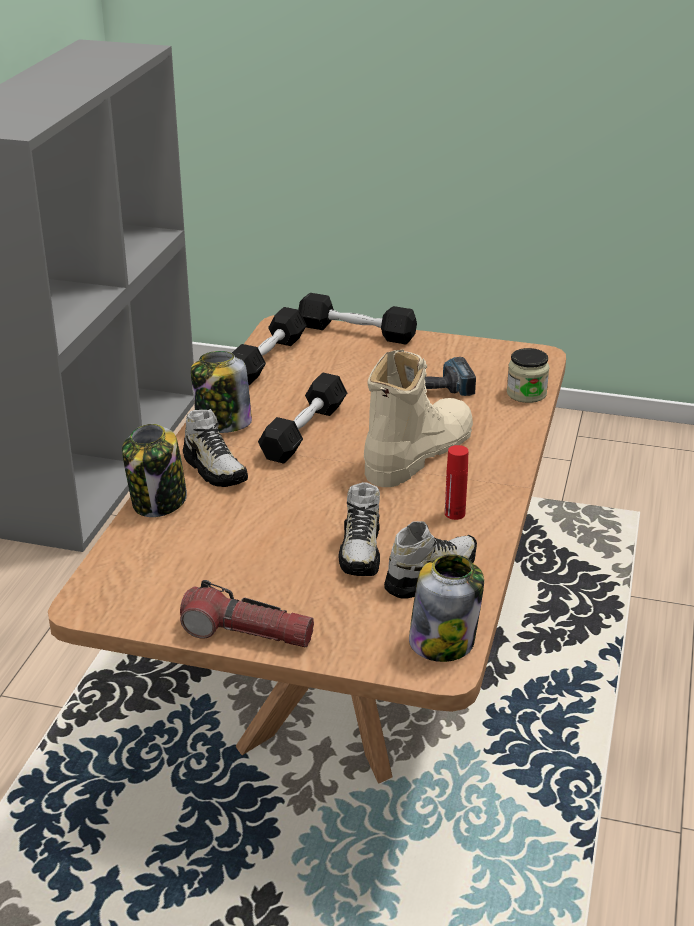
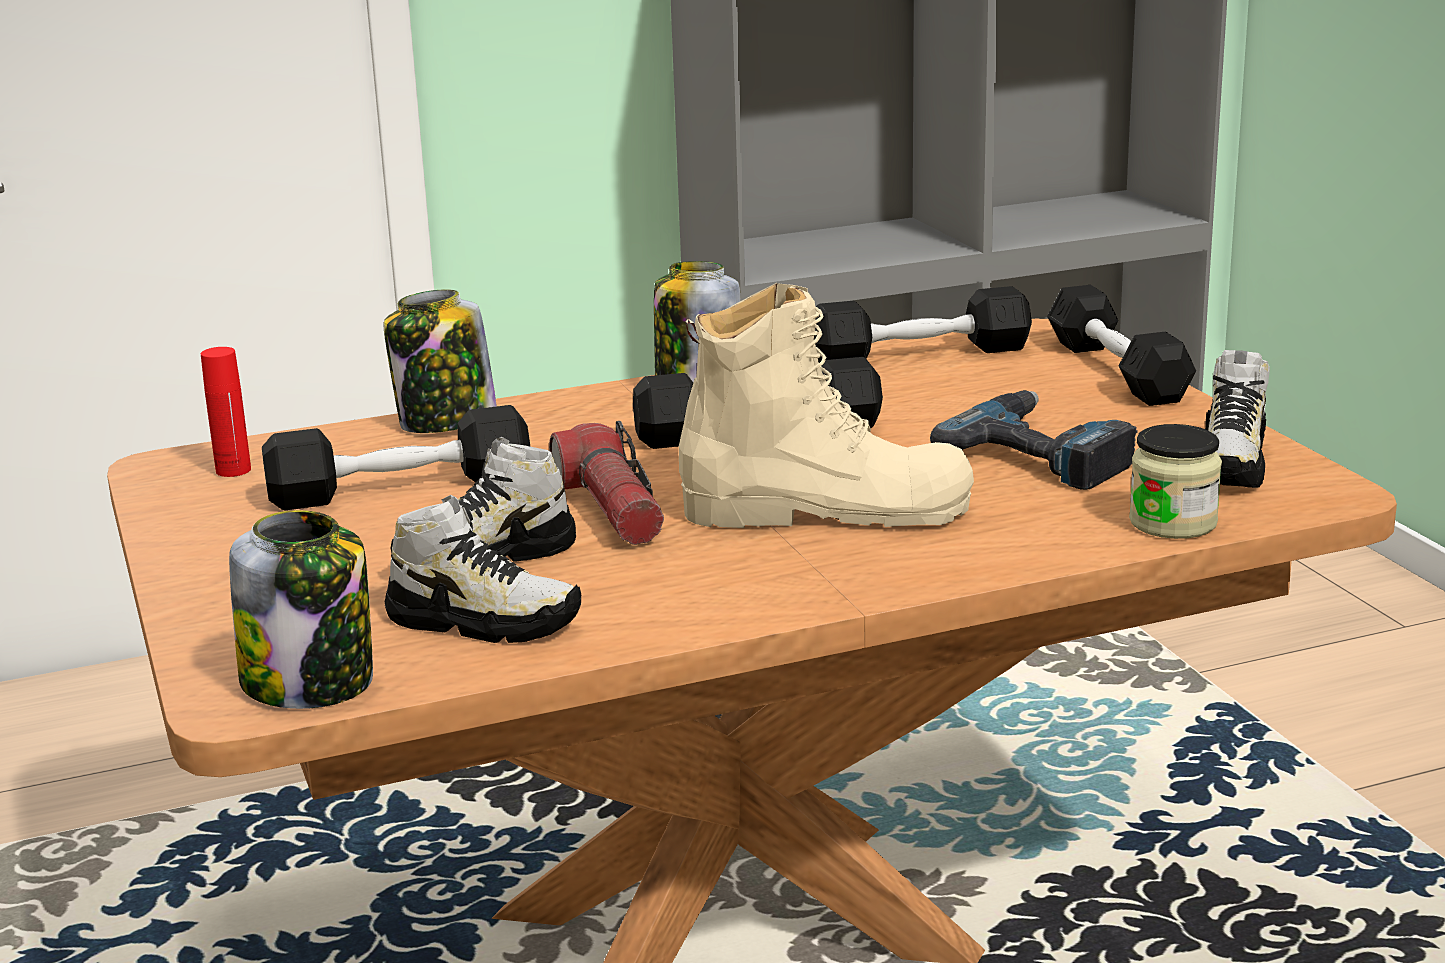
camera: 55 degrees right, 10 degrees down
flashlight [180,580,314,647] -> flashlight moved to [549,421,664,545]
shoe [183,409,248,487] -> shoe moved to [1205,350,1270,488]
red bottle [445,445,468,520] -> red bottle moved to [201,347,251,477]
none -> black dumbbell [262,405,531,510]

